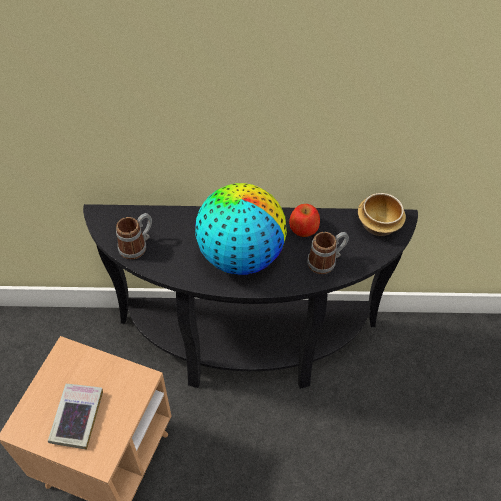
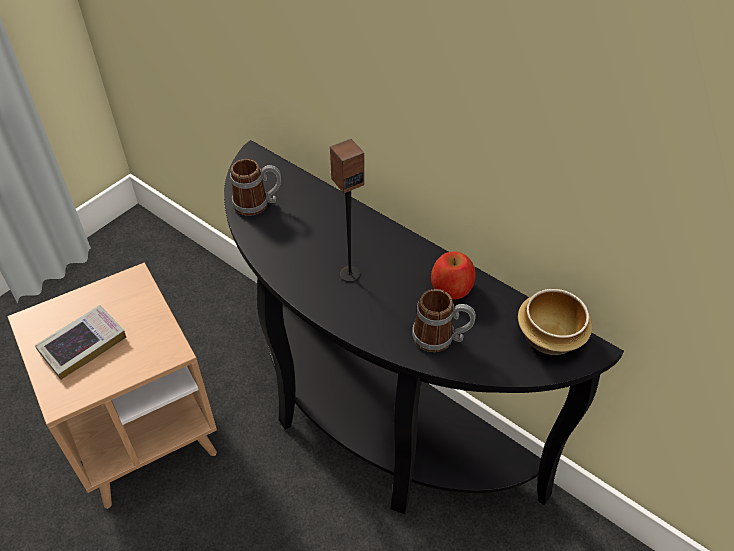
camera: 40 degrees right, 5 degrees down
globe [195,183,287,275] -> speaker [330,139,364,282]

